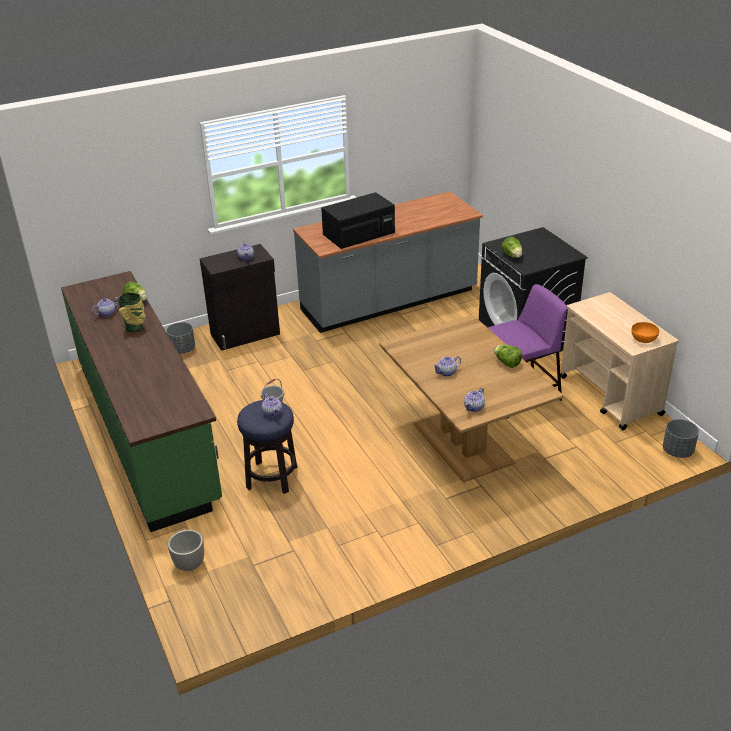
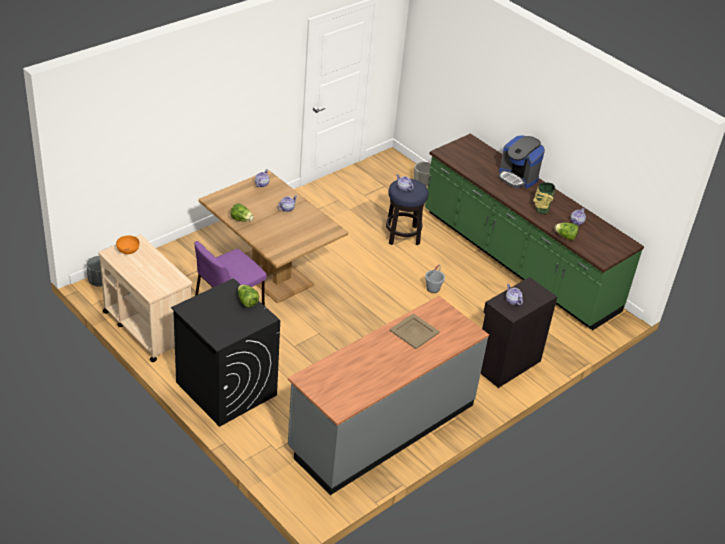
camera: 160 degrees right, 5 degrees up
grey planter [166,322,195,354] -> none
black microwave [321,192,395,249] -> beige tray [389,313,440,349]
none -> coffee machine [498,135,545,189]

